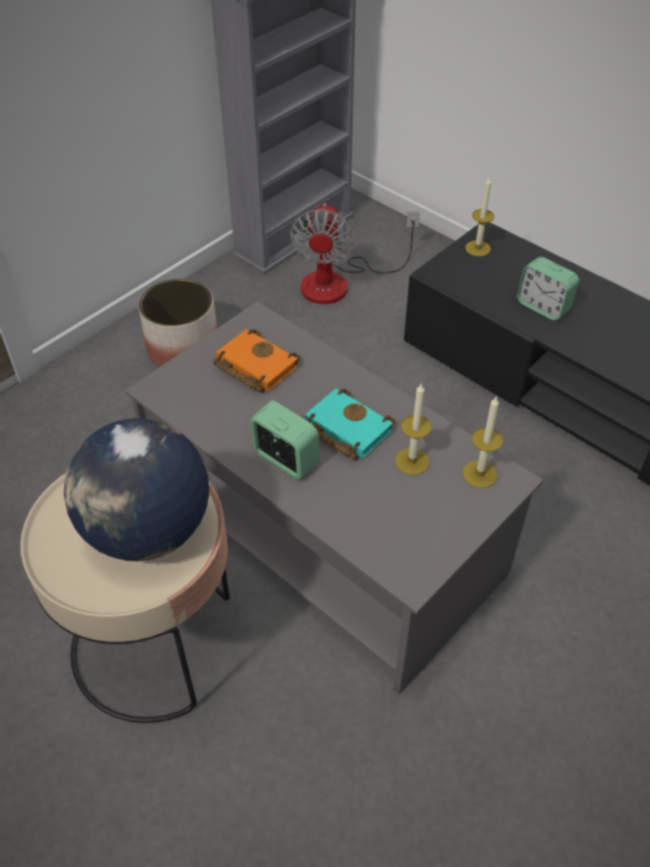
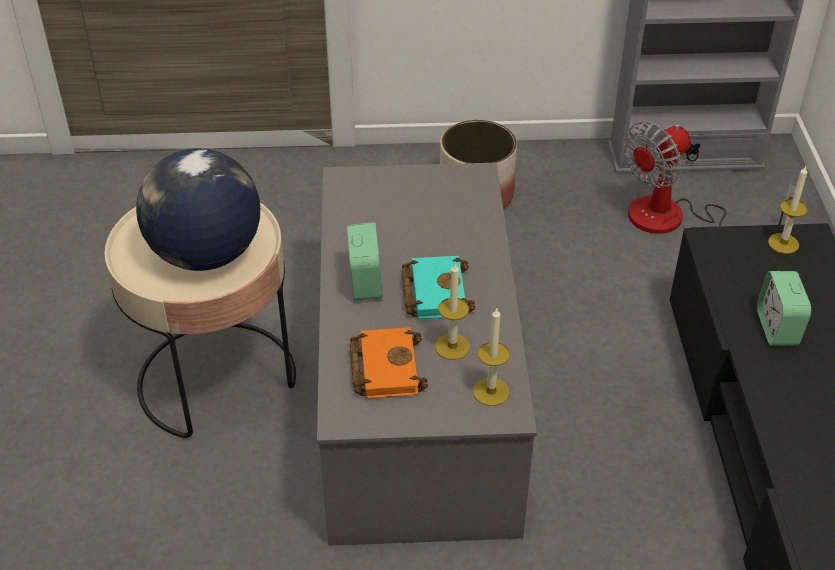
camera: 45 degrees right, 5 degrees down
orange book [213,329,300,393] -> orange book moved to [350,327,428,398]

